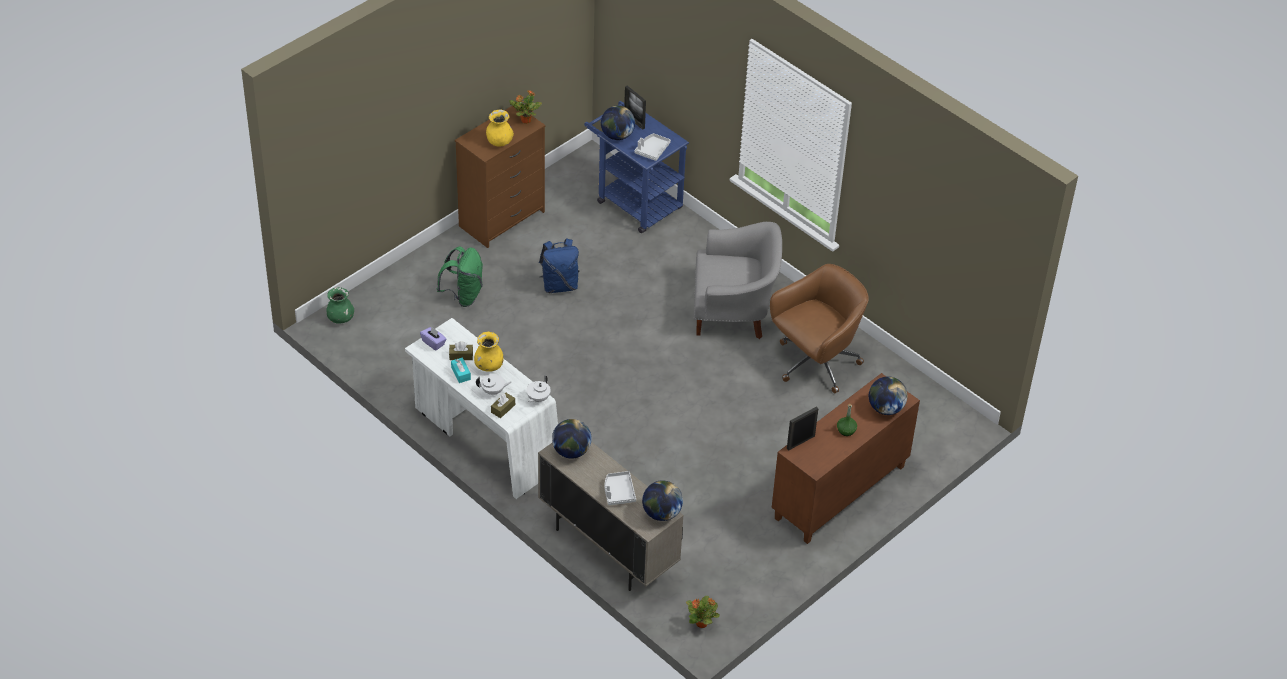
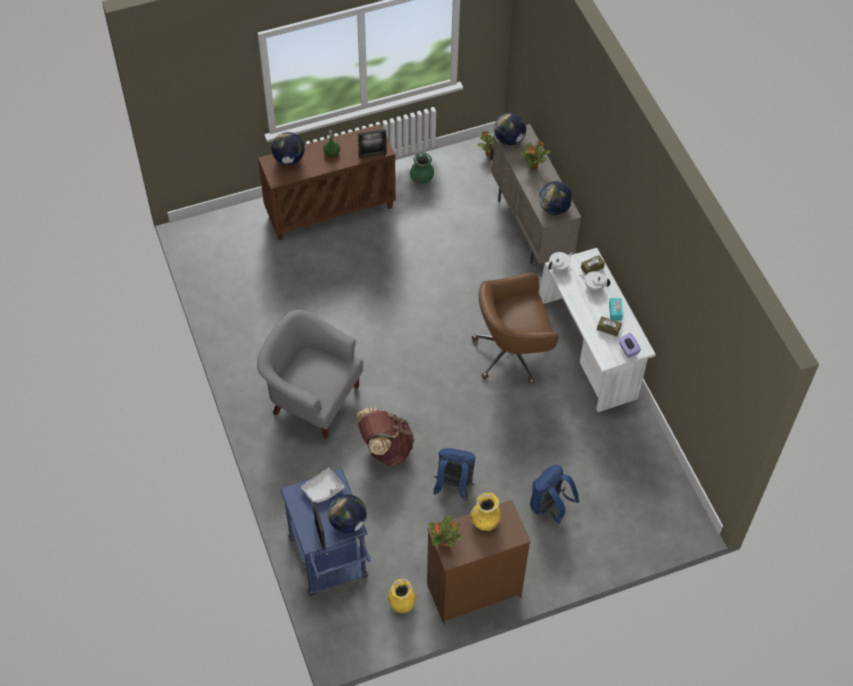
camera: 155 degrees left, 10 degrees up
green vase [327,287,354,324] -> green vase moved to [410,152,434,184]
green backpack [436,246,483,307] -> blue backpack [530,465,579,524]
yellow vase [474,332,504,372] -> yellow vase moved to [388,579,417,613]
grey tray [605,471,636,505] -> potted plant [520,141,550,169]
brown office chair [770,264,869,393] -> brown office chair moved to [472,273,559,383]
none -> brown backpack [357,407,414,466]

